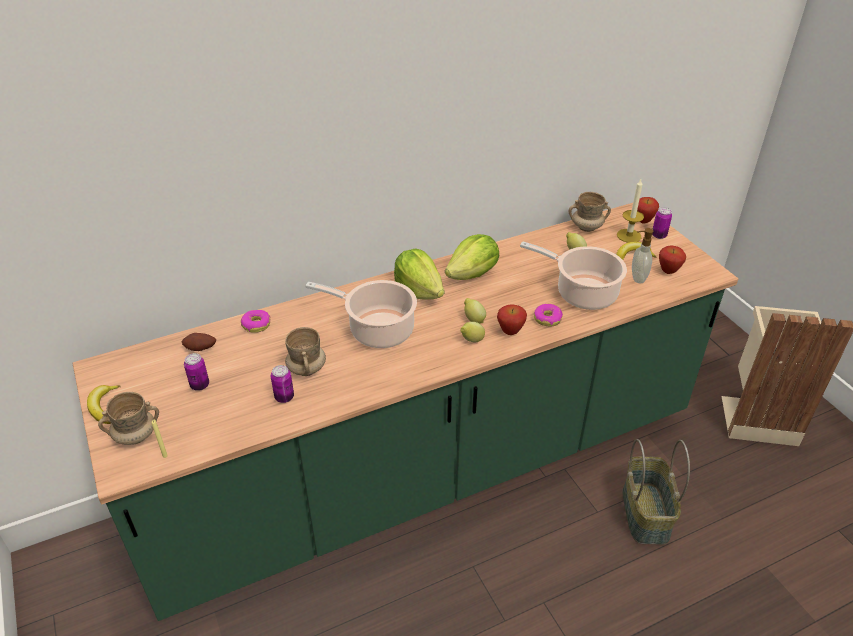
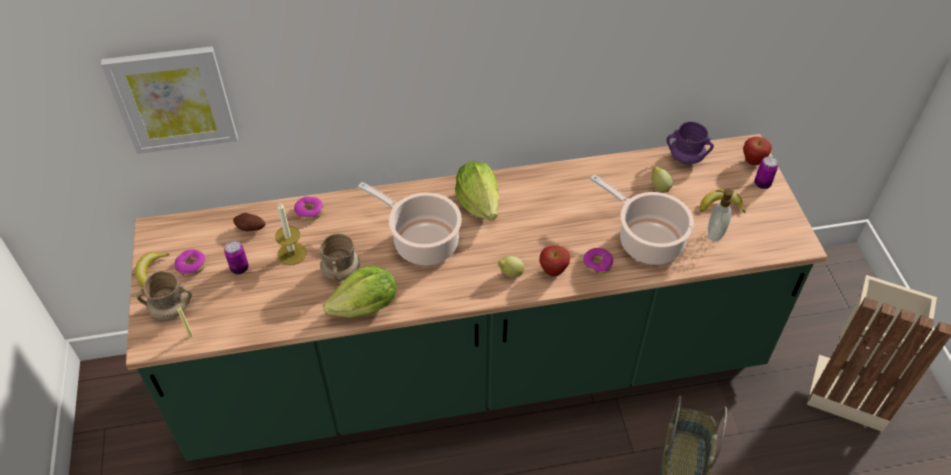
camera: 15 degrees right, 10 degrees up
can [271,365,294,403] -> none
lettuce [445,234,499,280] -> lettuce moved to [323,265,397,318]
lemon [464,298,486,324] -> none
beige mug [569,192,611,232] -> purple mug [666,121,714,165]
candle [617,179,644,243] -> candle moved to [275,202,306,265]
apple [659,245,686,274] -> none
none -> picture [101,46,238,154]
none -> donut [174,250,206,276]

